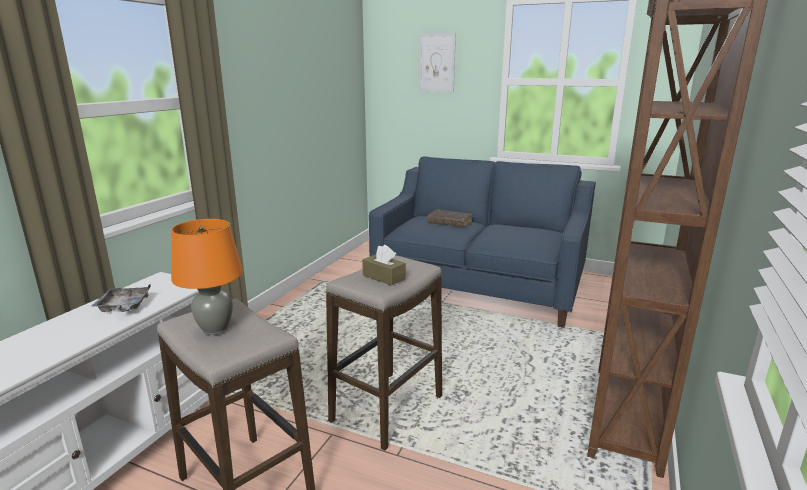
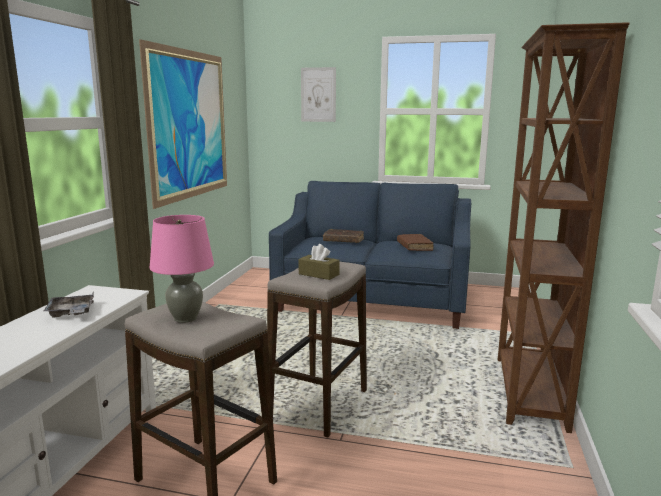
camera: 10 degrees left, 5 degrees down
orange table lamp [171,219,243,335] -> pink table lamp [149,215,214,323]
none -> picture [139,39,227,209]
none -> brown book [397,234,434,251]

